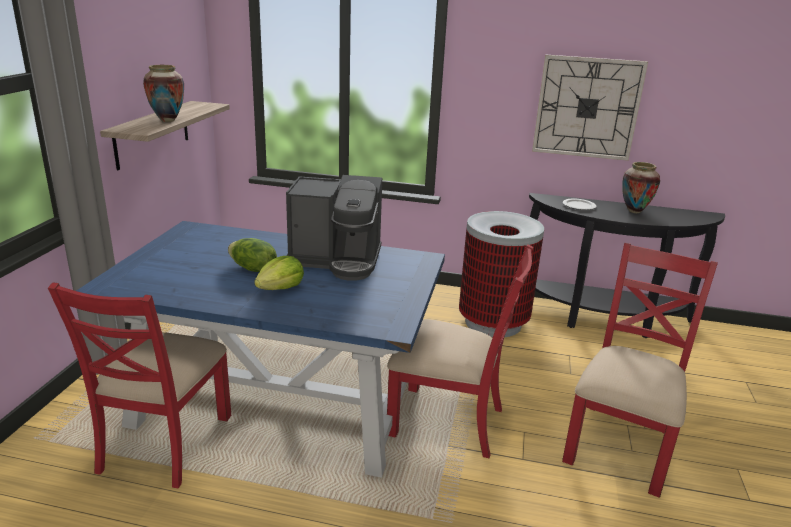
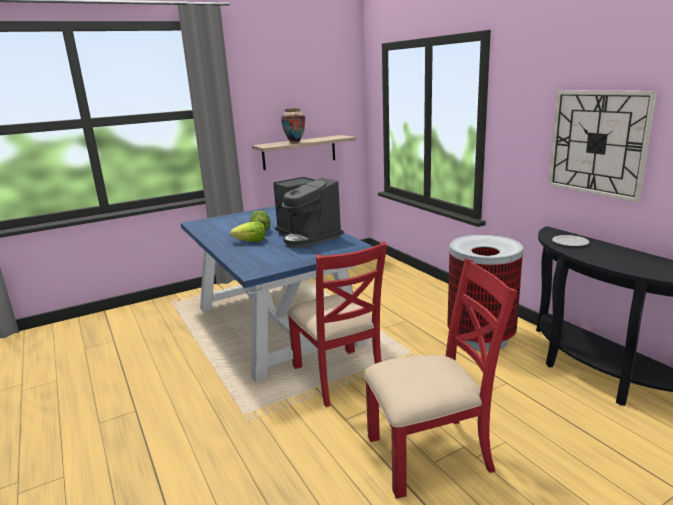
camera: 50 degrees right, 5 degrees down
red chair [48,282,231,488] -> none
vase [622,162,660,213] -> none

